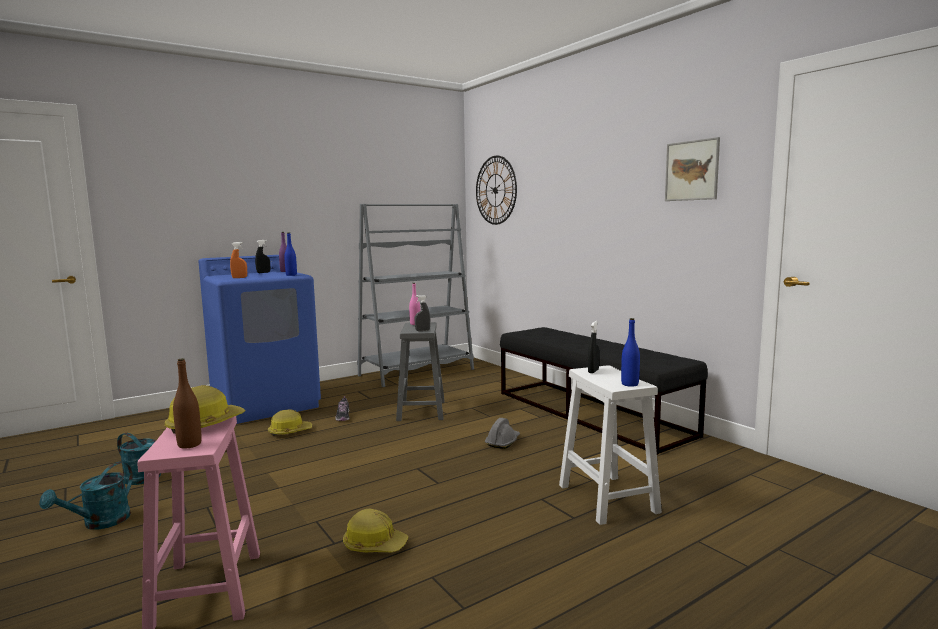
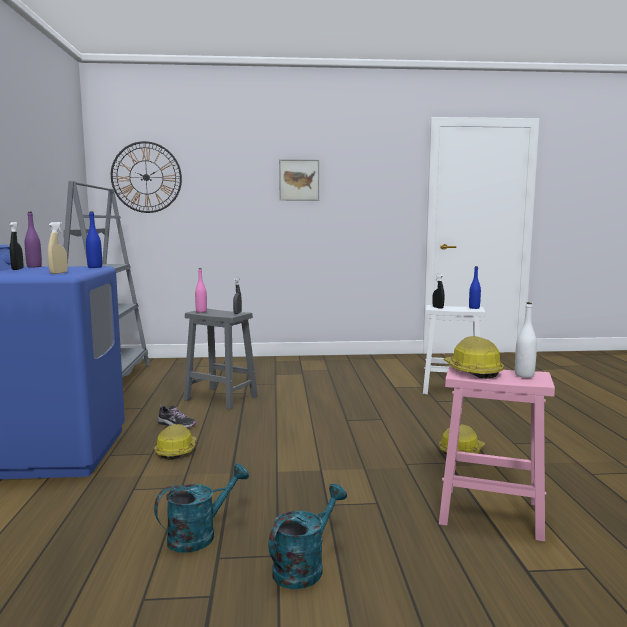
camera: 60 degrees left, 0 degrees up
turquoise watering can [39,462,133,530] -> turquoise watering can turned 105 degrees counterclockwise [268,483,347,589]
brown bottle [173,358,202,449] -> white bottle [515,302,537,378]
orange spray bottle [230,242,247,278] -> beige spray bottle [48,222,68,274]
grey hard hat [485,418,520,449] -> none
black bench [500,327,708,455] -> none
picture [665,137,720,201] -> picture moved to [279,159,319,201]

